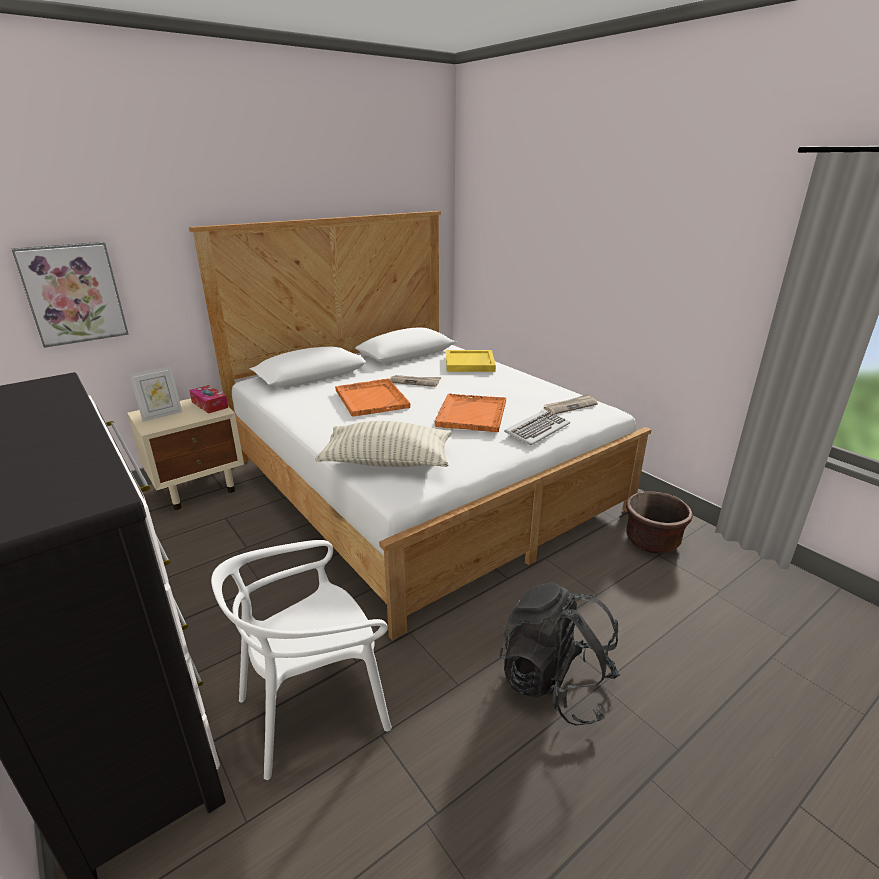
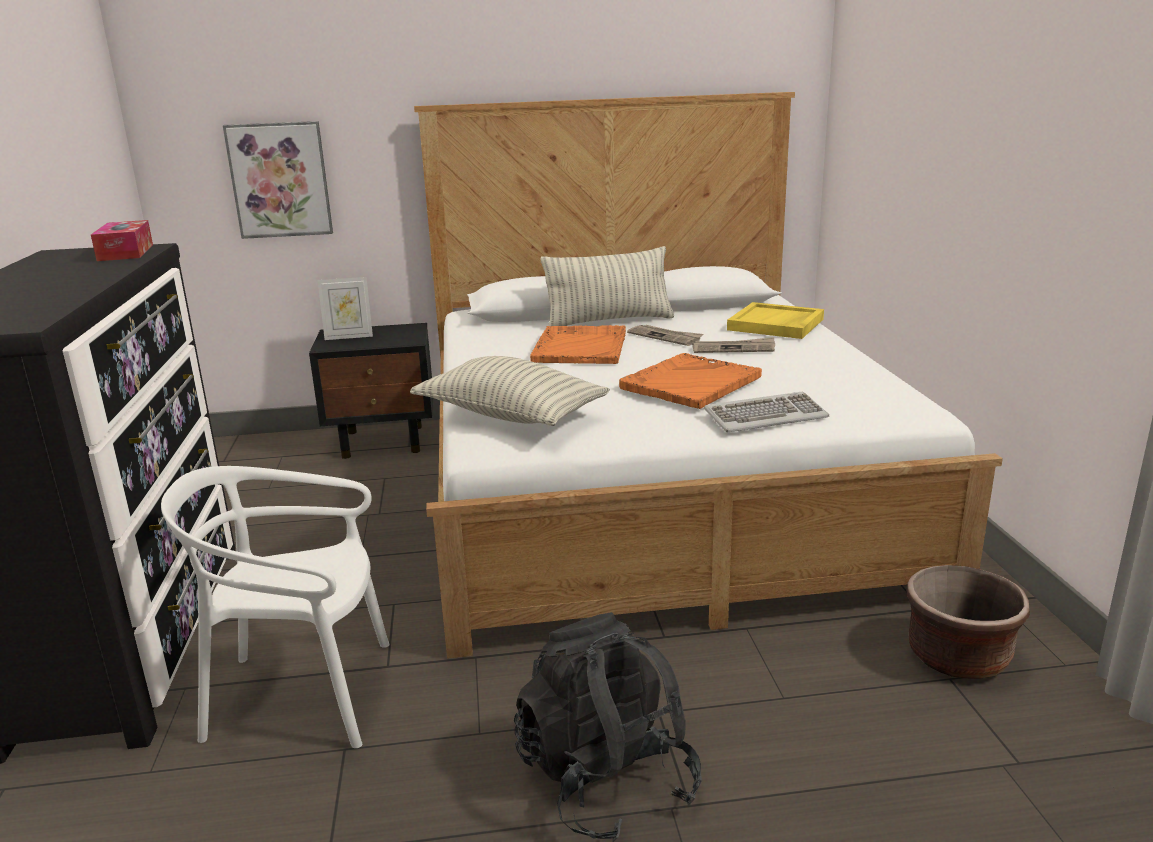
camera: 30 degrees right, 5 degrees down
beige nightstand [127,399,244,510] -> black nightstand [309,323,433,459]
tissue box [189,385,228,414] -> tissue box moved to [91,220,153,261]
newspaper [544,394,598,414] -> newspaper moved to [692,337,775,353]
none -> pillow [541,246,675,326]

